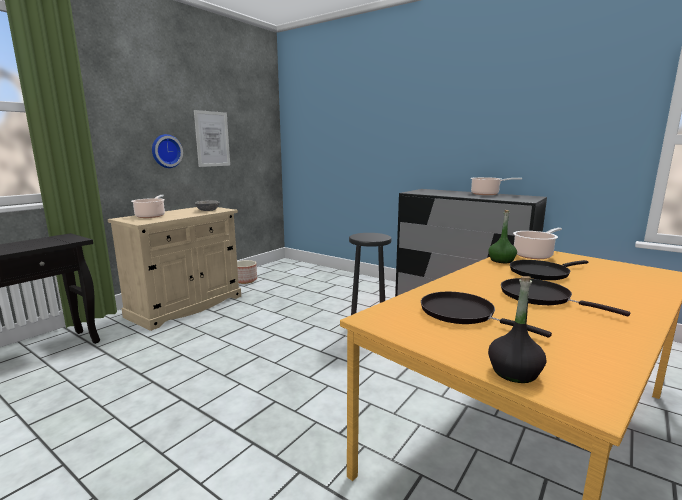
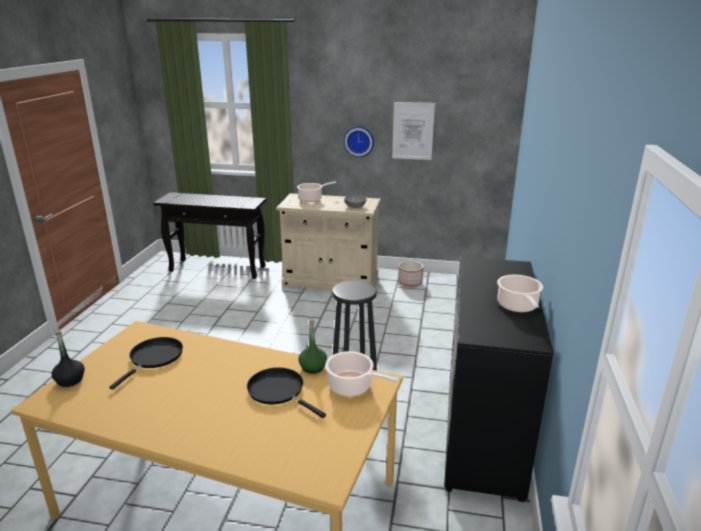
camera: 65 degrees right, 10 degrees up
black frying pan [501,278,630,316] -> none

